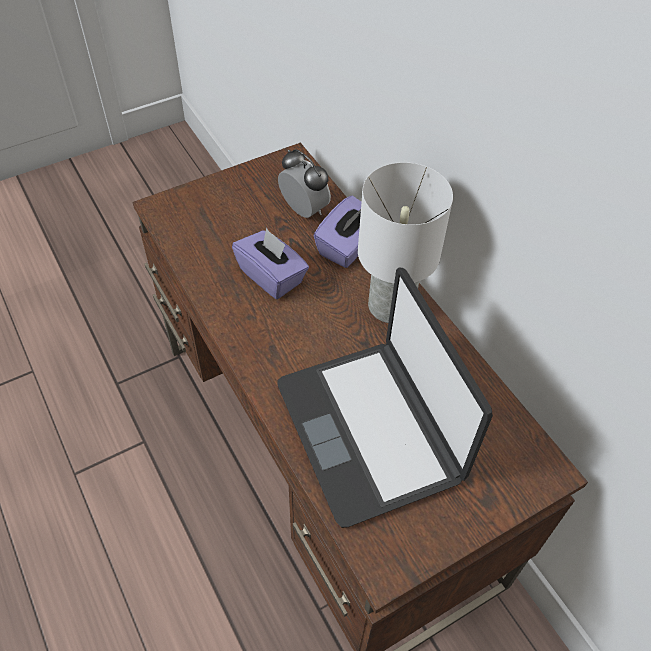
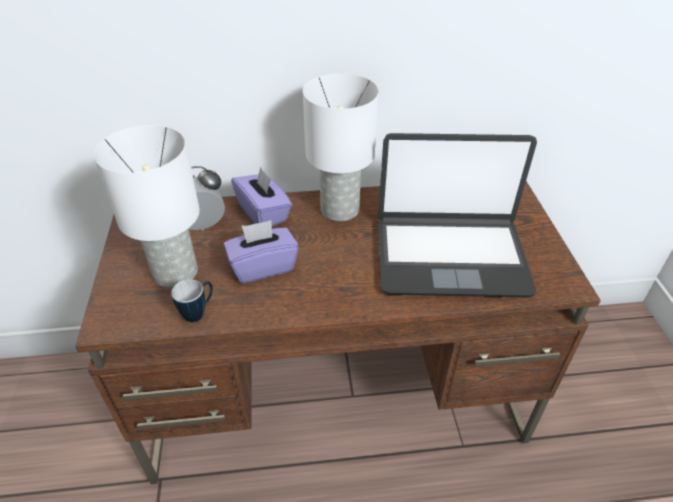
camera: 65 degrees left, 10 degrees down
none -> white table lamp [94,125,200,288]
none -> mug [171,279,213,322]

